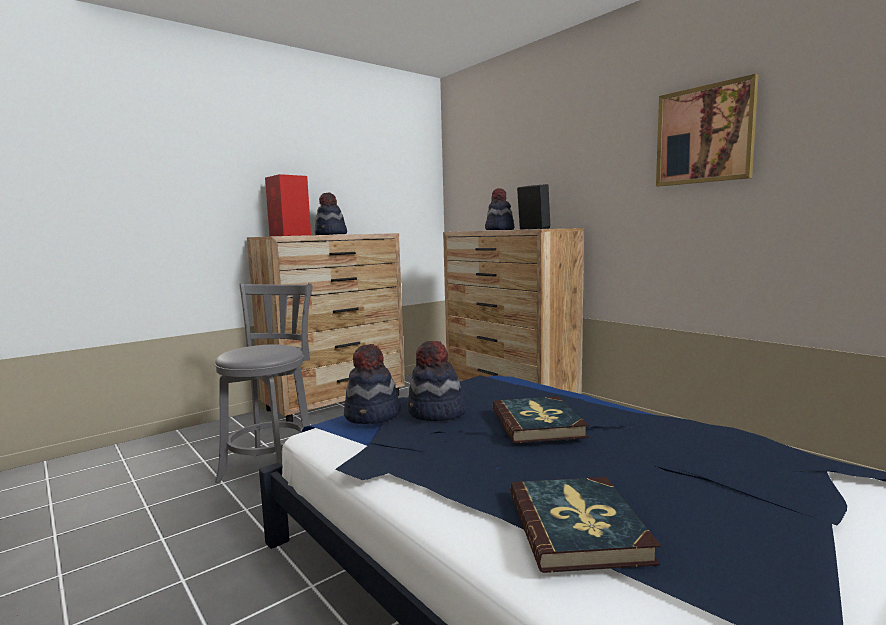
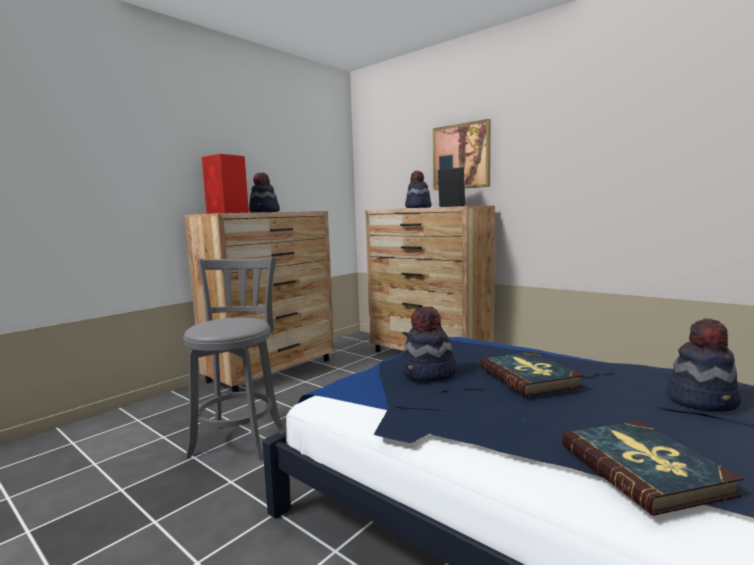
camera: 10 degrees left, 0 degrees up
hat [344,344,401,424] -> hat moved to [667,318,742,412]
picture [656,74,759,186] -> picture moved to [433,119,491,190]

